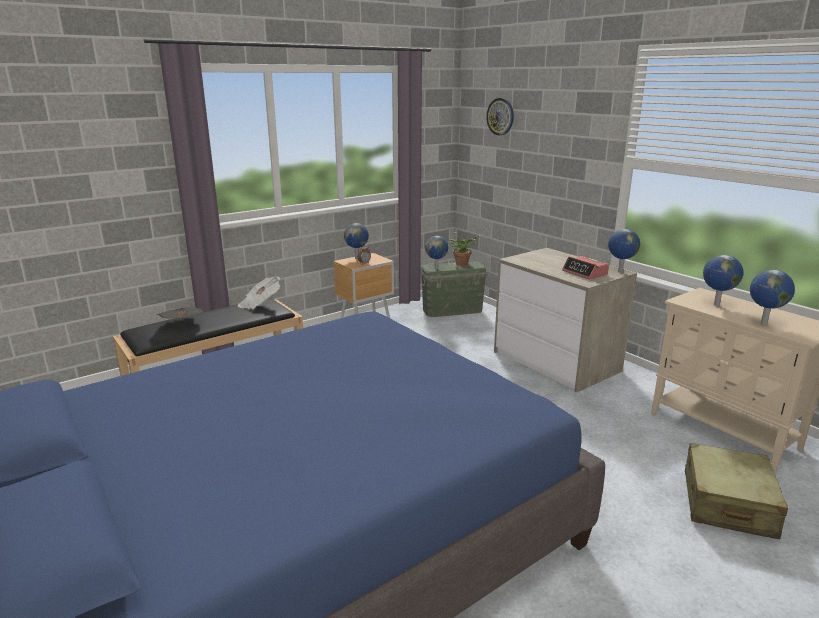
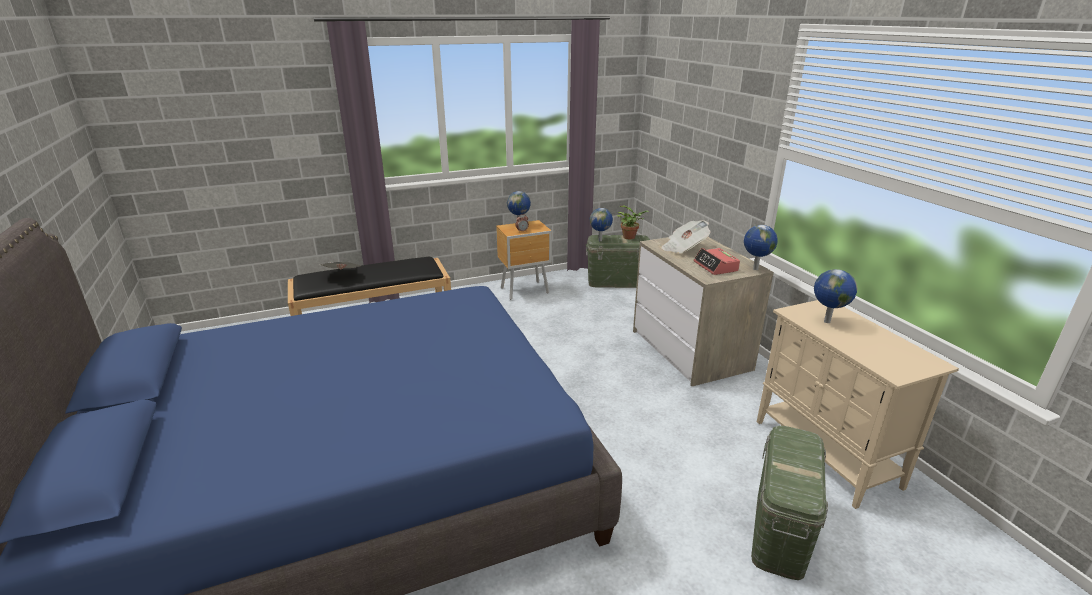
camera: 15 degrees right, 5 degrees up
newspaper [238,276,280,309] -> newspaper moved to [661,220,710,254]
wall clock [486,98,514,135] -> none
beige suitcase [685,443,788,539] -> green storage box [751,425,828,580]
globe [750,270,795,325] -> none

